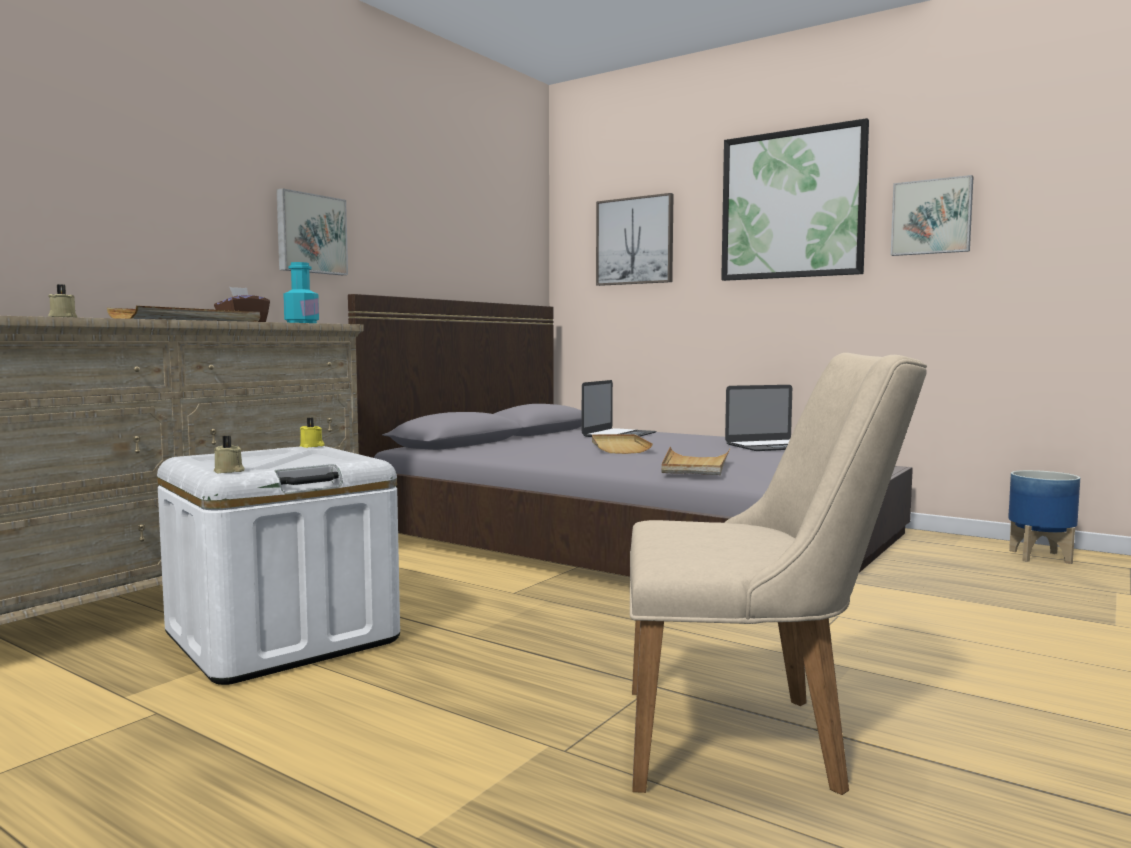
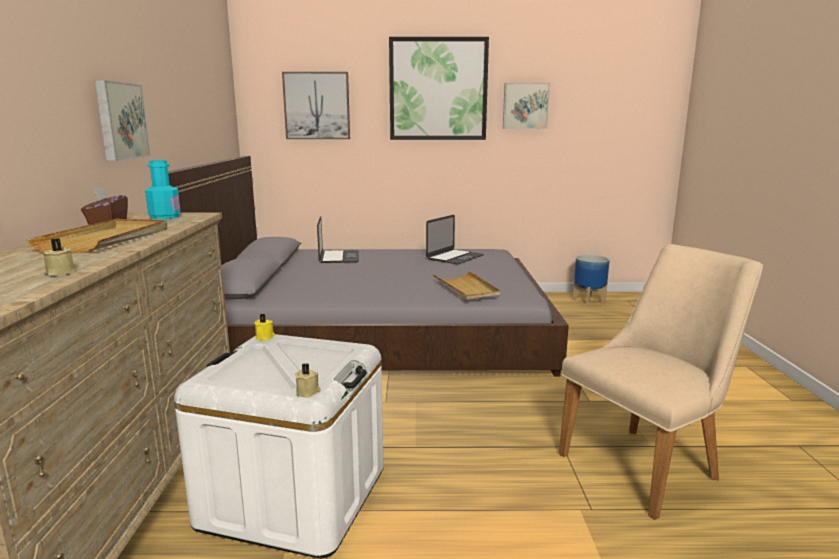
camera: 35 degrees left, 10 degrees up
beige tray [592,434,653,454] -> none

